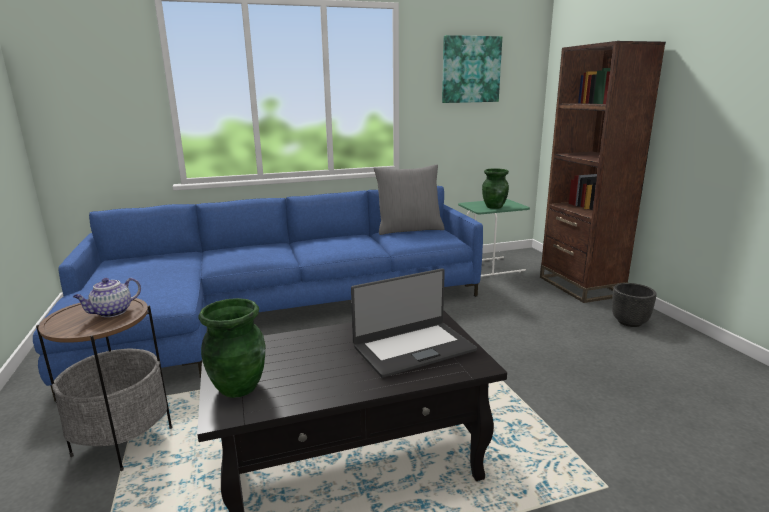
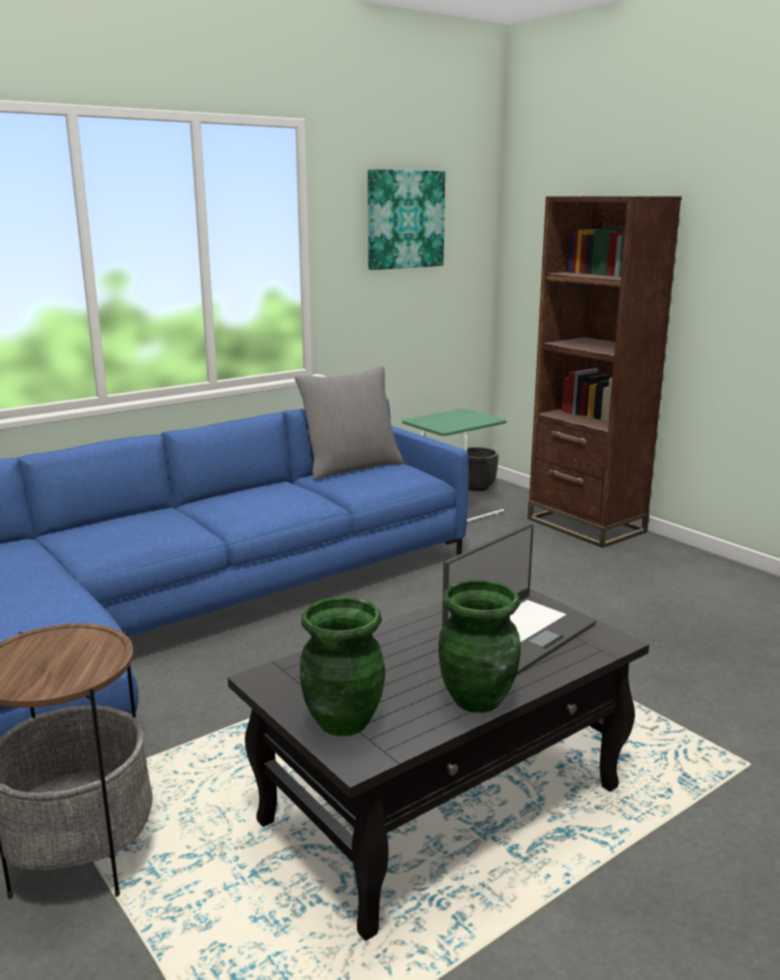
camera: 20 degrees left, 0 degrees up
teapot [73,278,141,317] -> none
green vase [482,168,509,209] -> green vase moved to [438,580,521,713]
black planter [612,283,657,327] -> black planter moved to [463,447,499,491]

